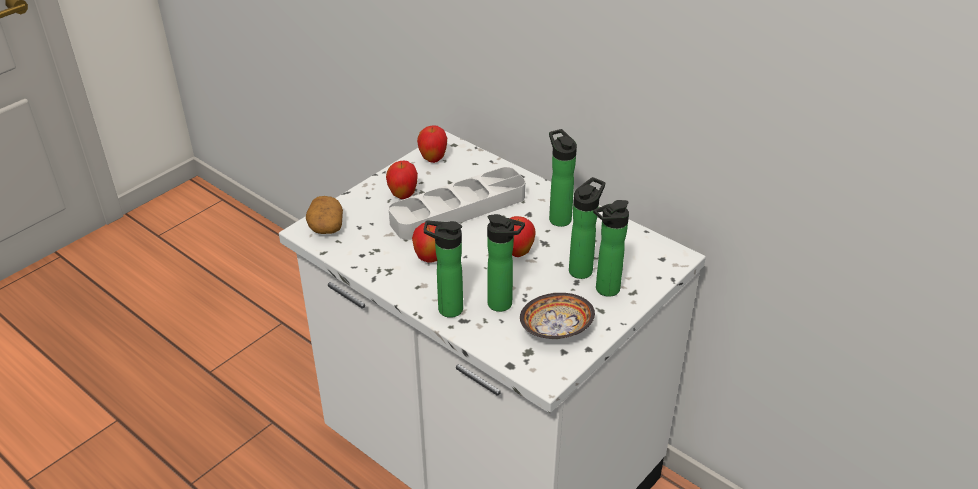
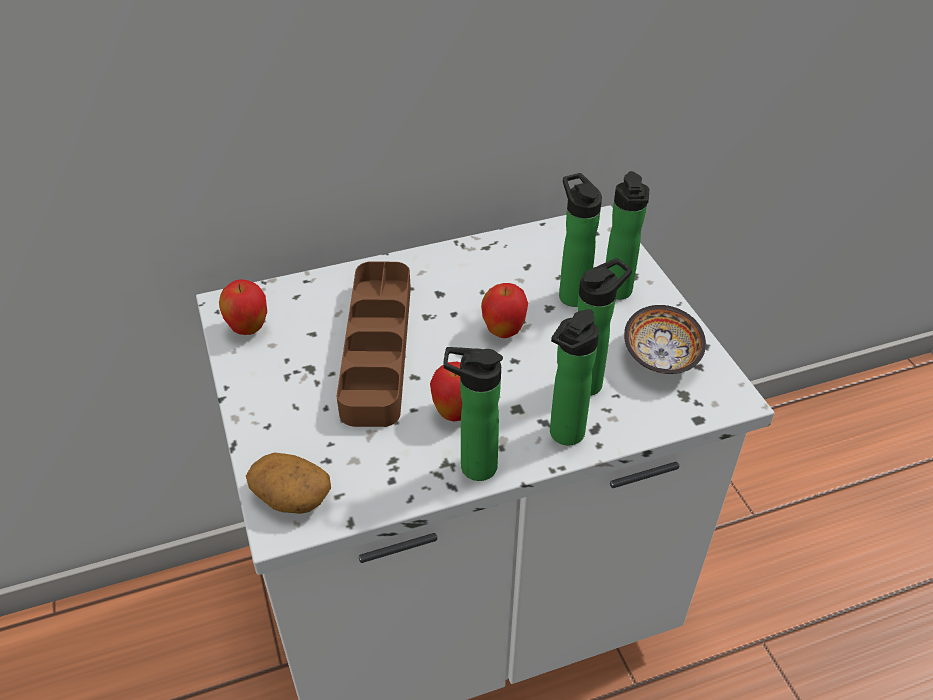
camera: 60 degrees left, 5 degrees up
apple [386,161,418,199] -> none
grey tray [389,167,525,240] -> brown tray [337,262,411,427]
bottle [549,129,577,227] -> bottle moved to [444,347,503,481]

